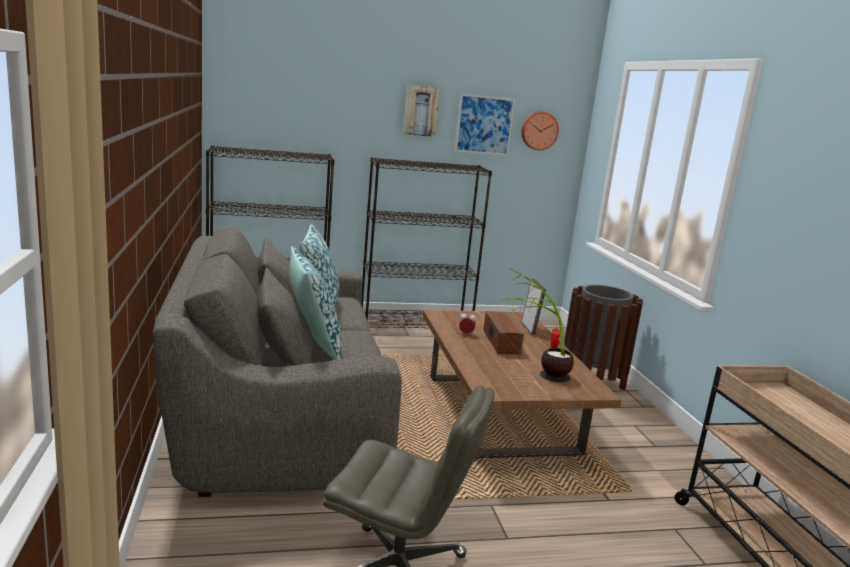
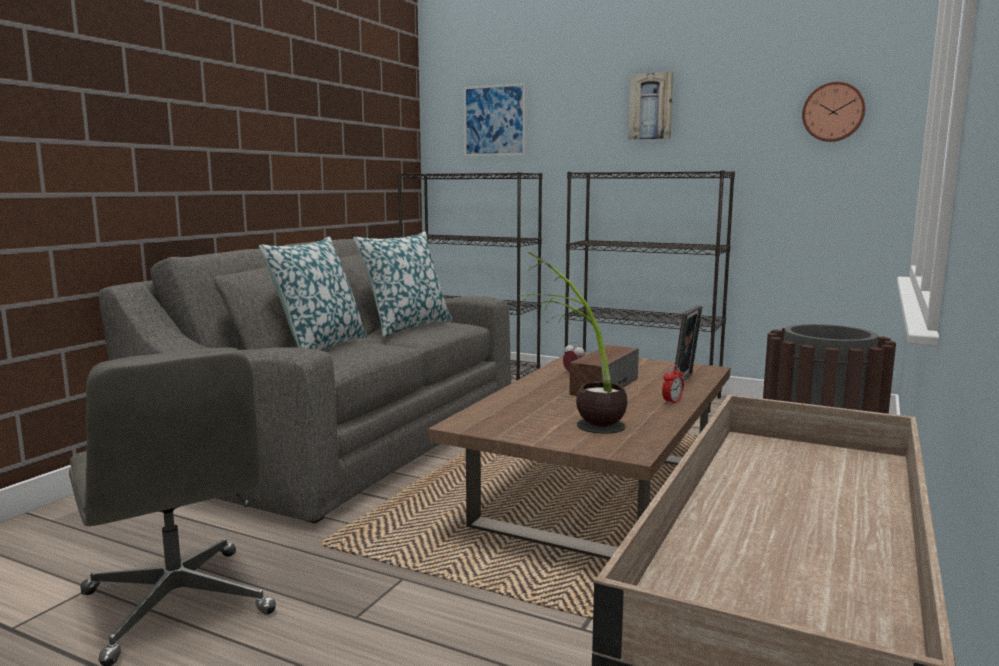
camera: 40 degrees right, 5 degrees down
picture [455,94,515,156] -> picture moved to [464,83,526,156]

